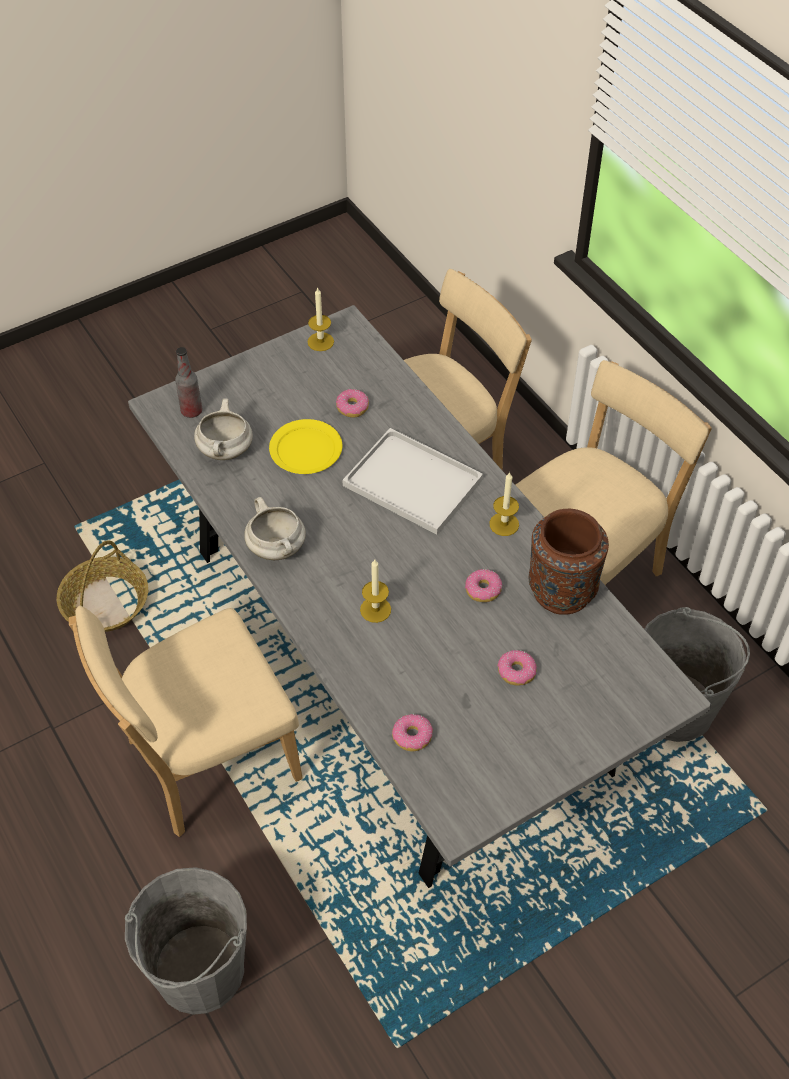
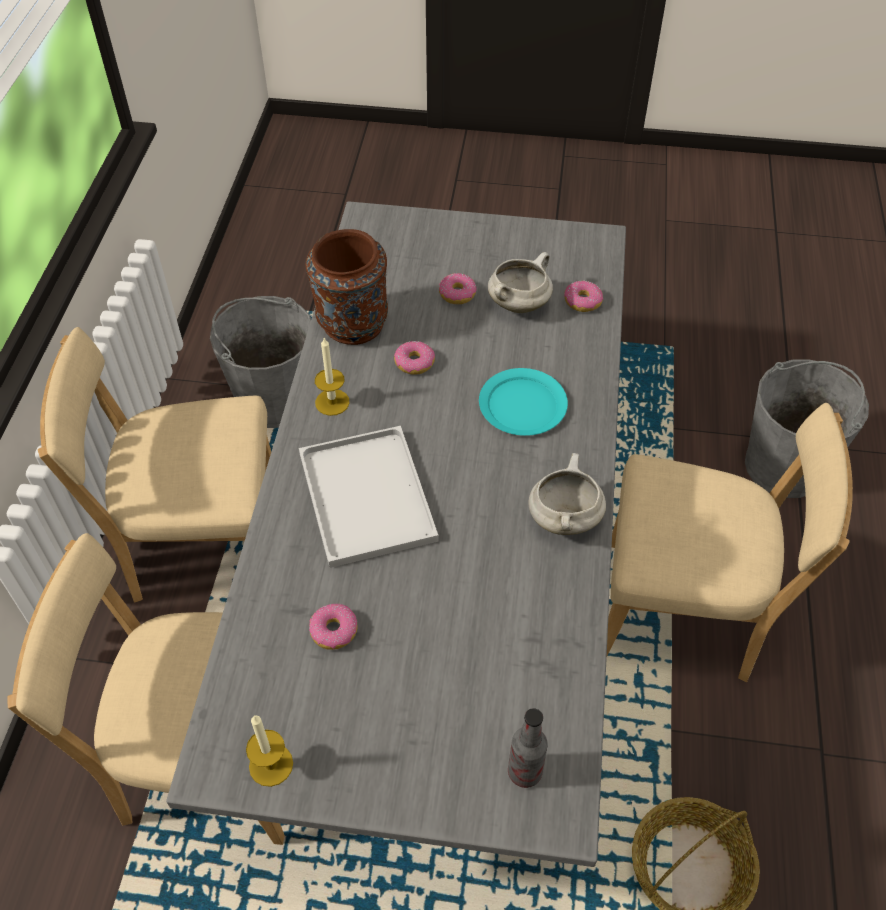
camera: 140 degrees left, 0 degrees up
white cooking pot [194,398,253,460] -> white cooking pot moved to [488,252,553,313]
yellow plate [269,419,342,474] -> none
candle [360,560,391,623] -> turquoise plate [479,368,568,436]

